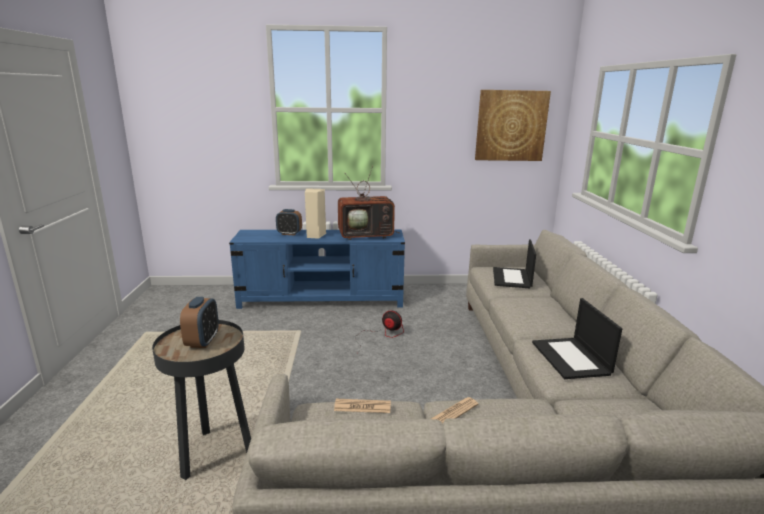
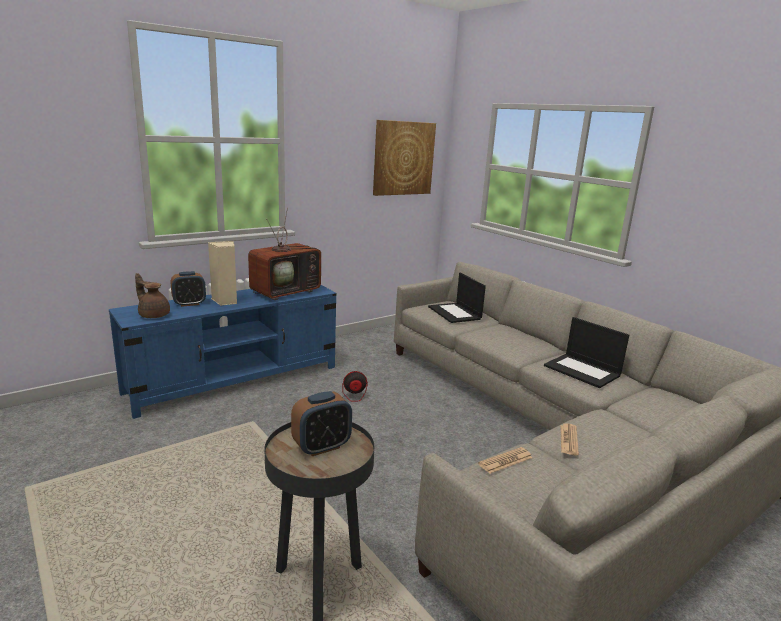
camera: 35 degrees left, 0 degrees up
alarm clock [180,297,219,348] -> alarm clock turned 90 degrees clockwise [291,391,352,456]
none -> brown teapot [135,273,170,318]

